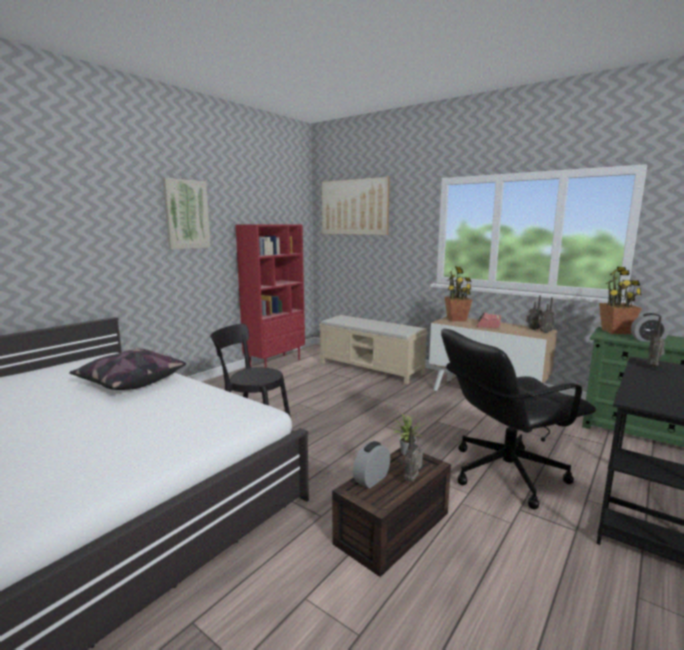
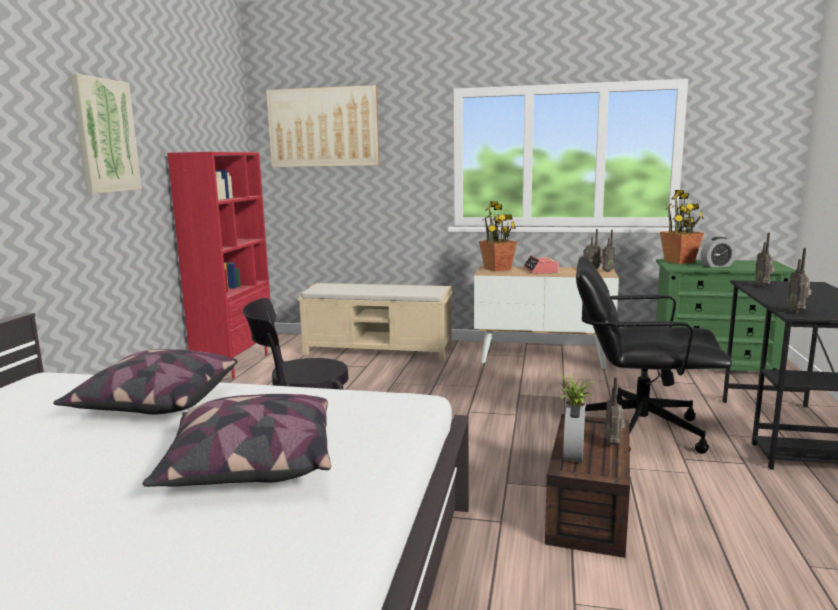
camera: 25 degrees left, 0 degrees up
black office chair [441,329,596,509] -> black office chair turned 60 degrees clockwise [576,256,732,454]
none -> pillow [142,394,331,487]
none -> radio [787,248,812,312]

